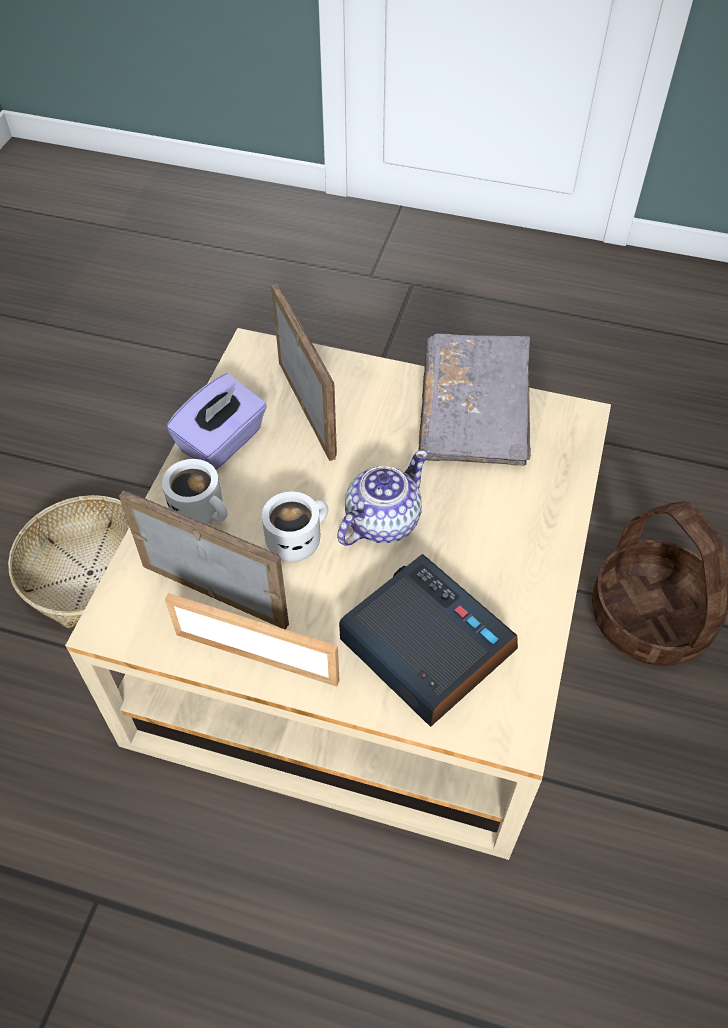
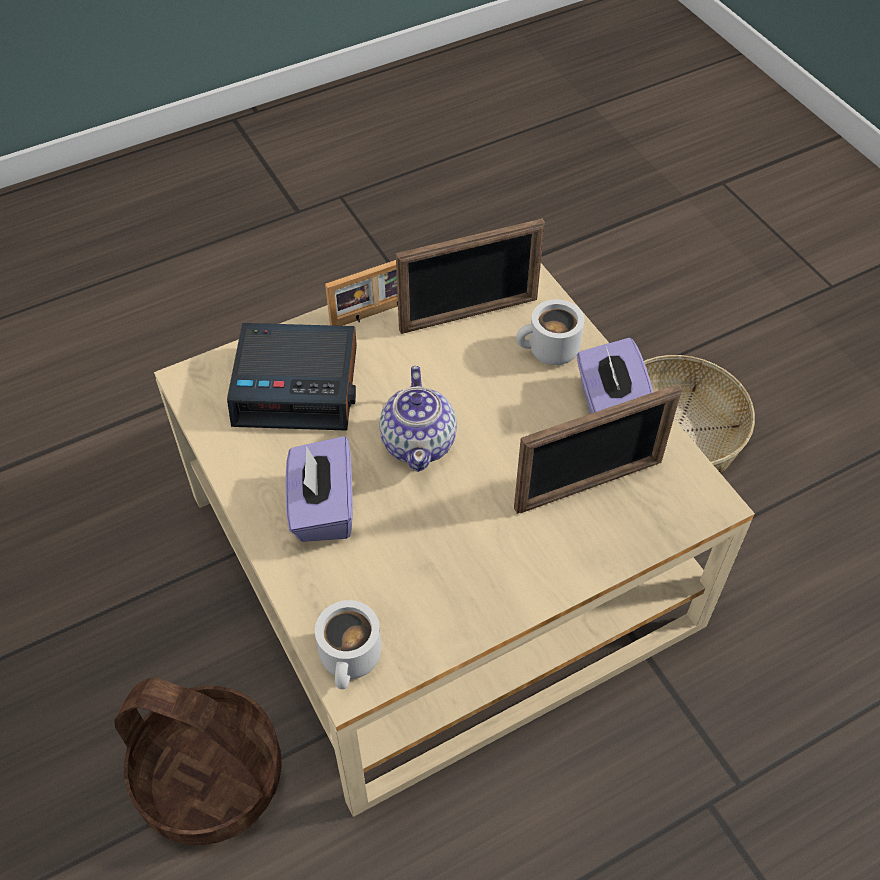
camera: 135 degrees right, 0 degrees up
white mug [262,492,328,562] -> white mug moved to [315,600,381,689]
picture frame [271,284,337,461] -> picture frame turned 45 degrees counterclockwise [514,384,682,514]
grey book [418,333,531,466] -> none
none -> purple tissue box [285,436,353,542]

